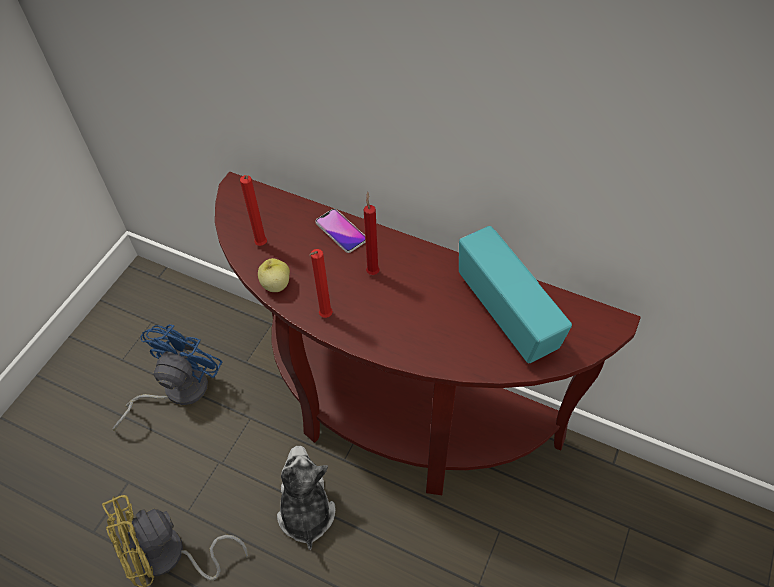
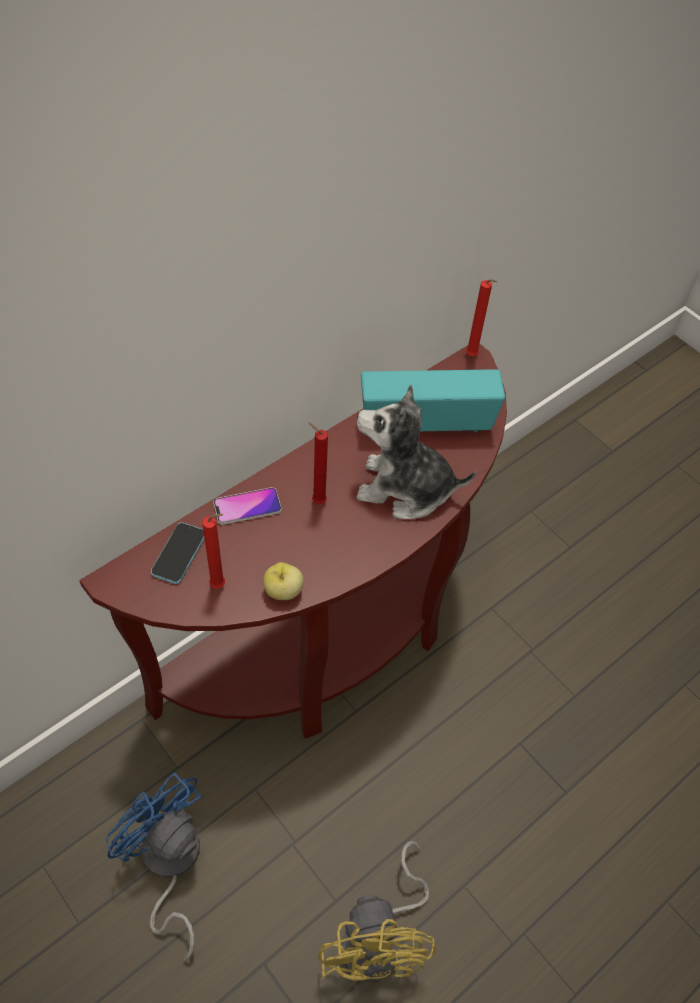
camera: 70 degrees left, 0 degrees up
plush toy [277,446,335,550] -> plush toy moved to [356,384,476,519]
red candle [309,249,333,318] -> red candle moved to [466,279,497,356]
none -> phone [151,522,205,584]

